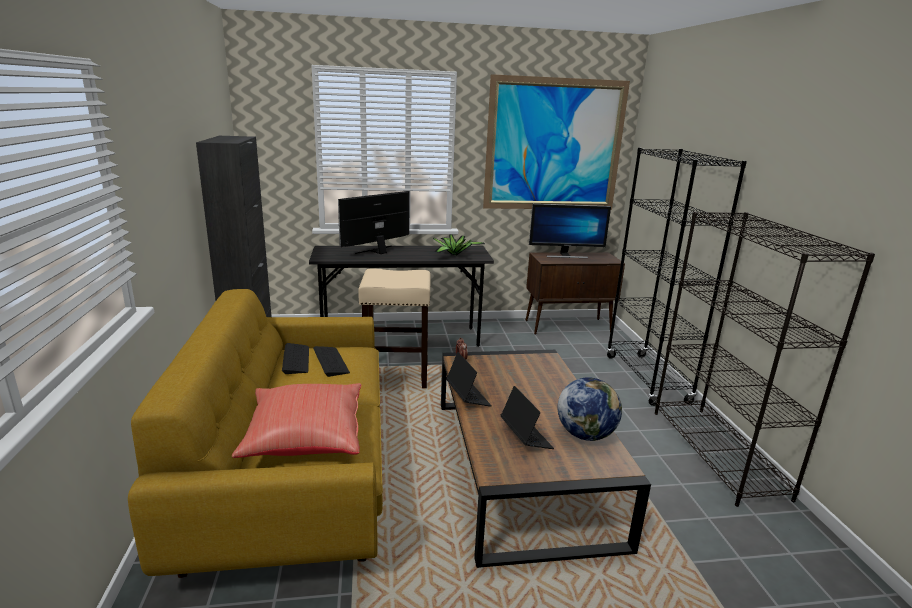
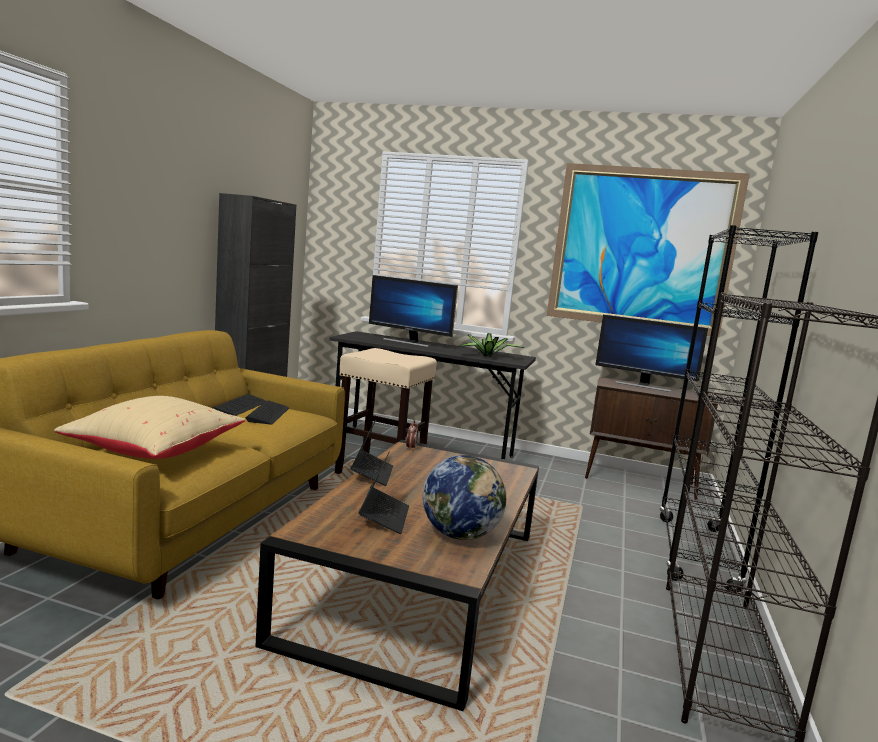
camera: 25 degrees right, 10 degrees down
red pillow [232,383,361,458] -> beige pillow [54,396,245,459]
monitor [338,191,410,254] -> monitor turned 135 degrees counterclockwise [369,275,458,347]

